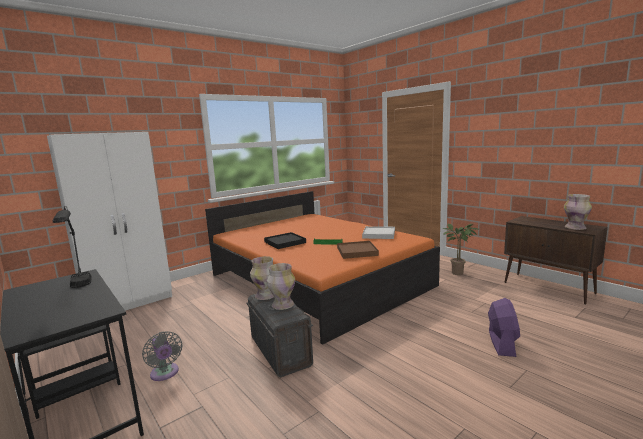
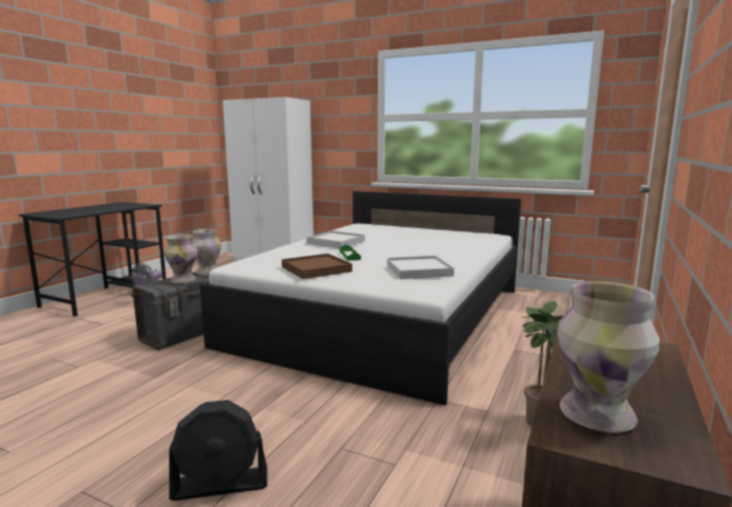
camera: 65 degrees right, 0 degrees up
black table lamp [52,206,92,288] -> none
orange bed [205,191,440,344] -> white bed [200,191,521,406]
black tray [264,232,306,249] -> white tray [307,231,365,248]
purple fan [488,298,520,357] -> black fan [169,400,267,501]

